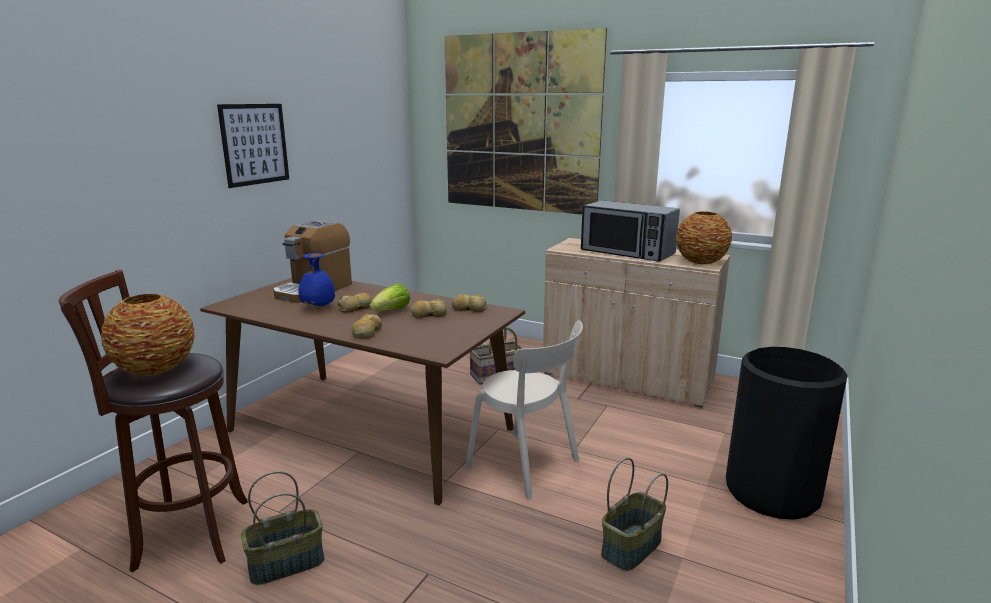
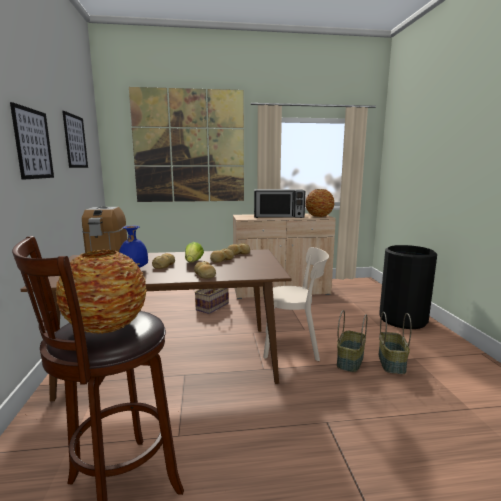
camera: 35 degrees left, 5 degrees down
basket [241,471,324,585] -> basket moved to [337,310,367,372]
none -> picture [62,111,88,168]

